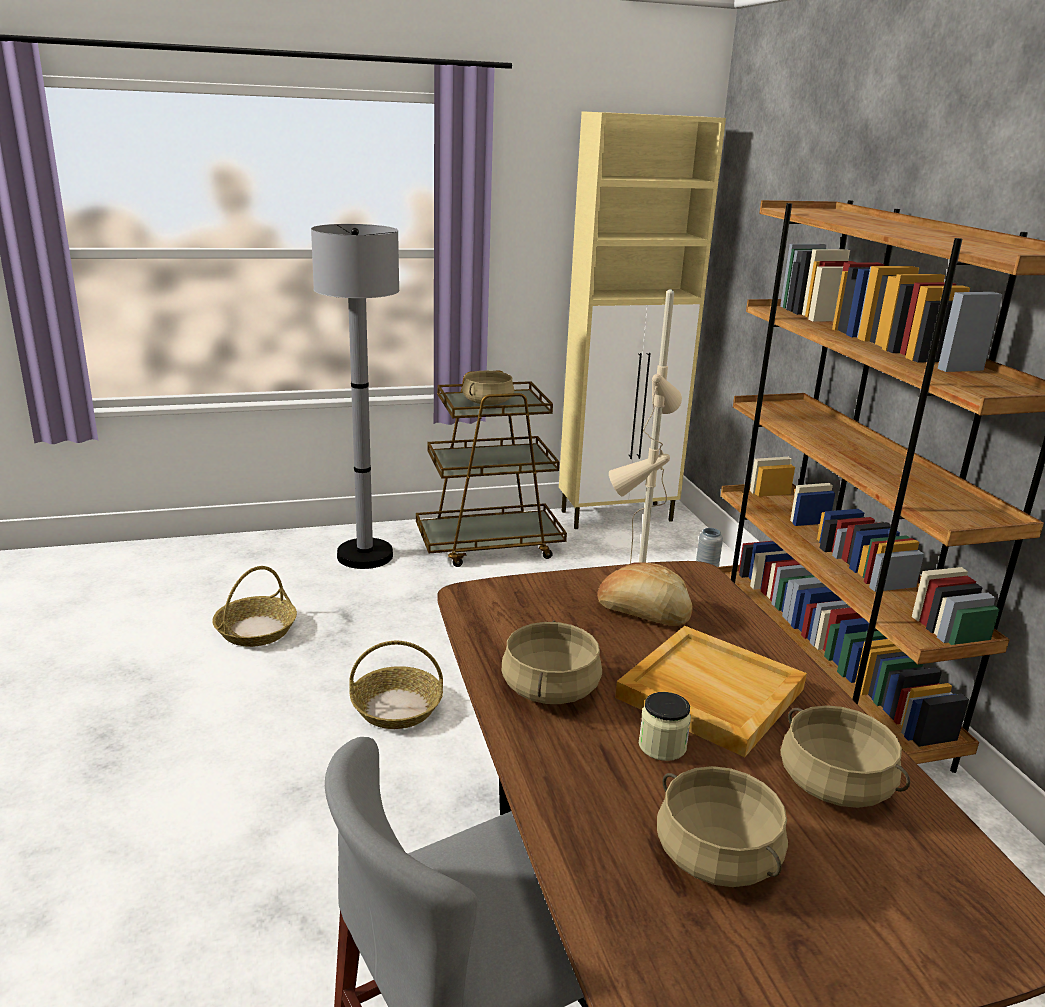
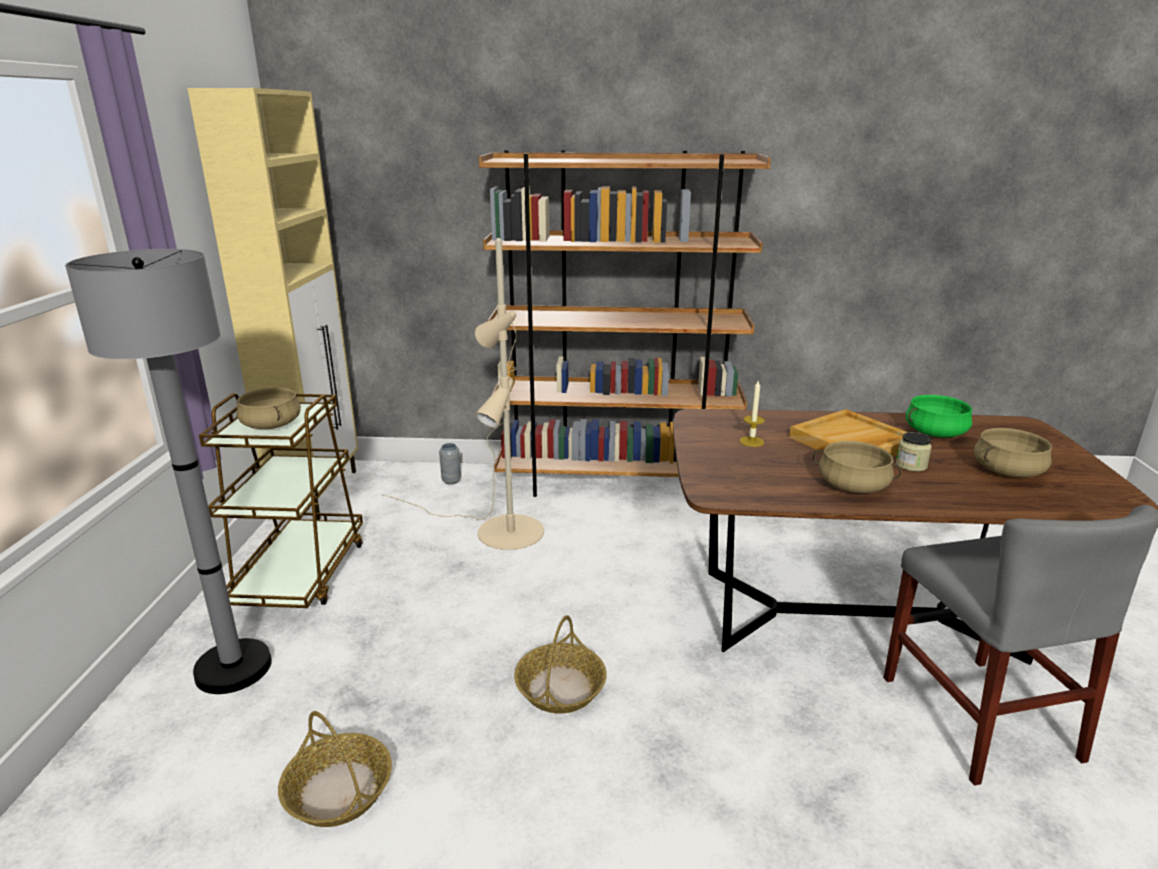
camera: 70 degrees left, 0 degrees up
bread [597,562,693,626] -> candle [740,381,765,447]
beige cooking pot [780,705,910,808] -> green cooking pot [906,395,972,437]

